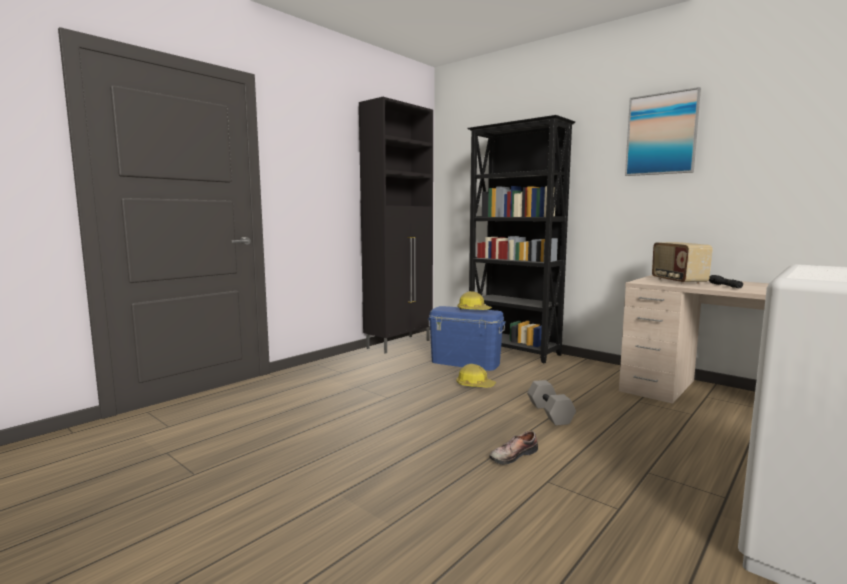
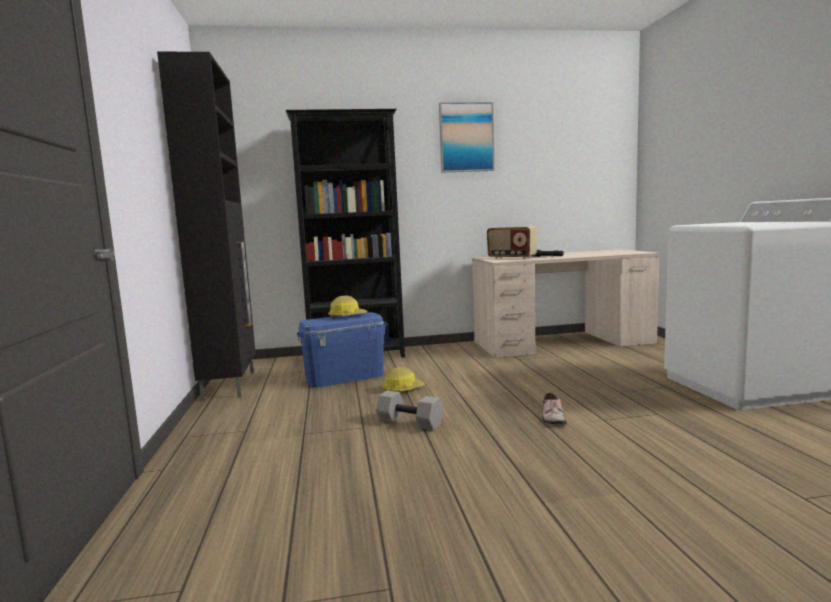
camera: 50 degrees left, 0 degrees up
grey dumbbell [527,380,576,425] -> grey dumbbell moved to [376,390,443,430]

